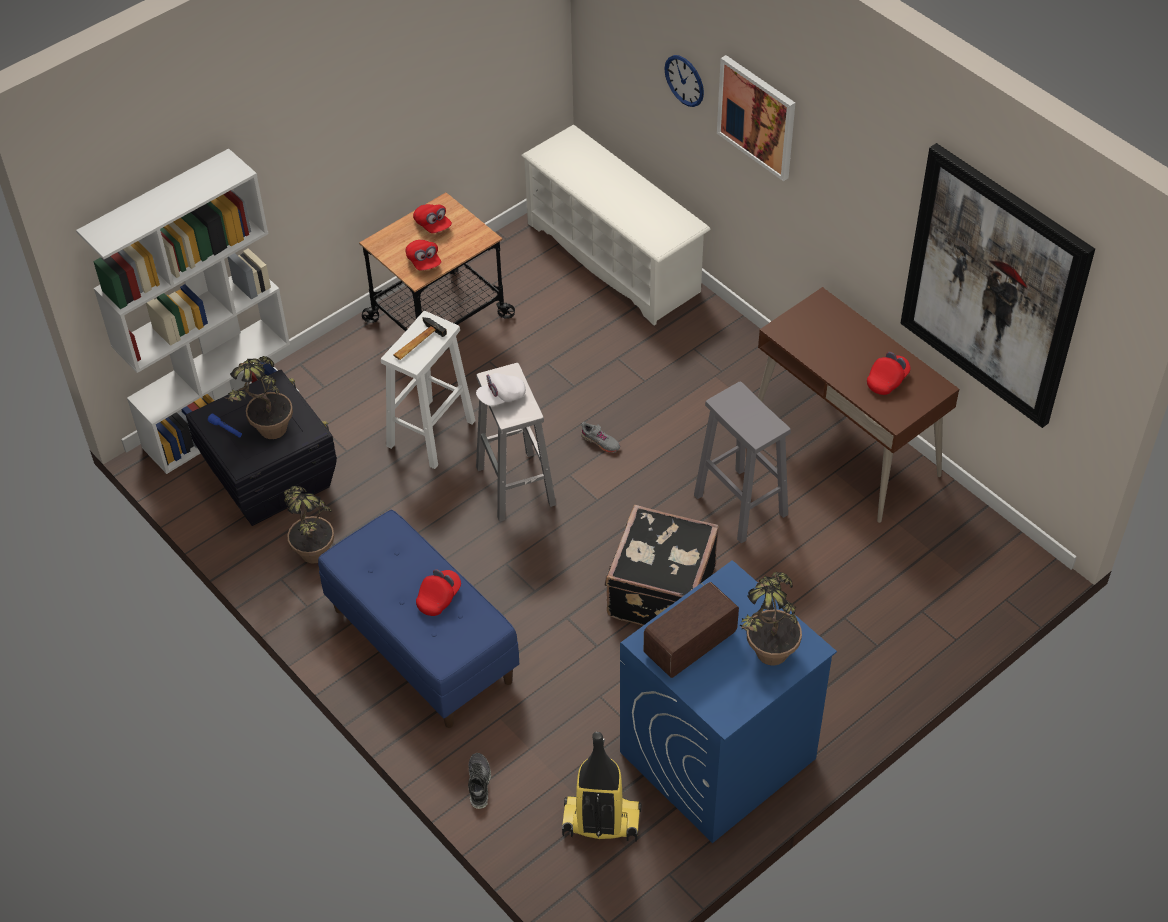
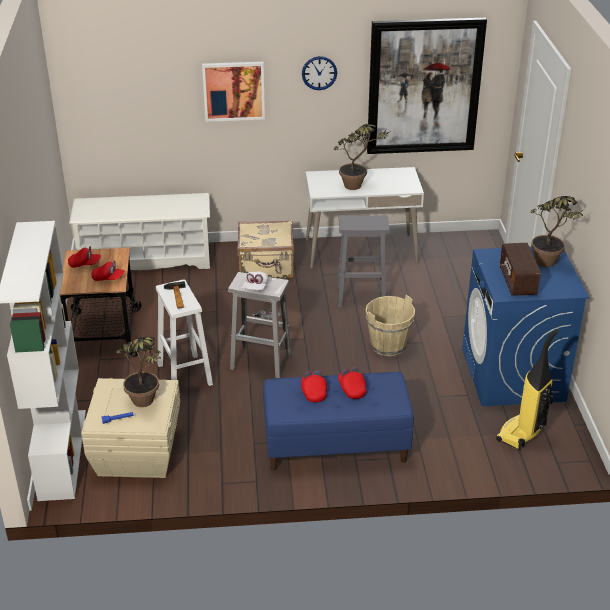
camera: 55 degrees left, 15 degrees down
black storage box [186,370,337,526] -> beige storage box [81,378,180,478]
potted plant [284,486,334,564] -> potted plant moved to [334,124,391,190]
shoe [468,753,491,809] -> none
black suitcase [605,505,719,626] -> beige bucket [366,295,415,356]
wall clock [664,55,704,107] -> wall clock moved to [302,56,337,90]
brown desk [758,287,959,523] -> white desk [306,167,424,269]
red cap [867,352,911,395] -> red cap moved to [301,371,327,402]
none -> beige suitcase [237,220,294,279]

